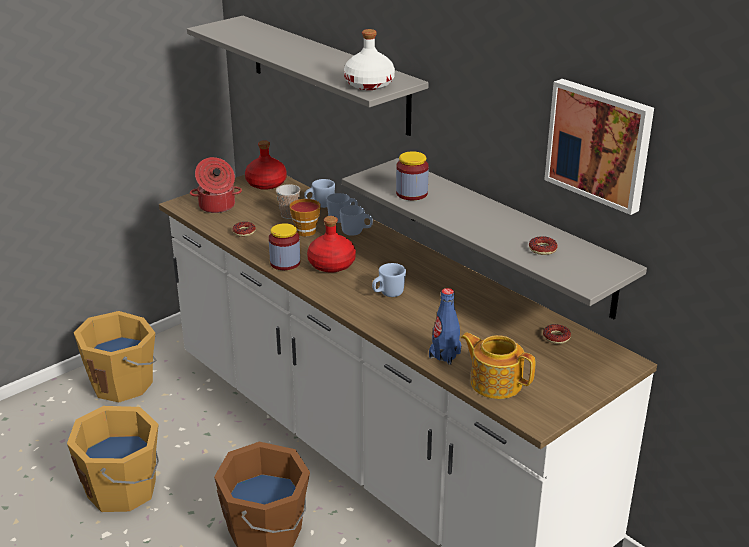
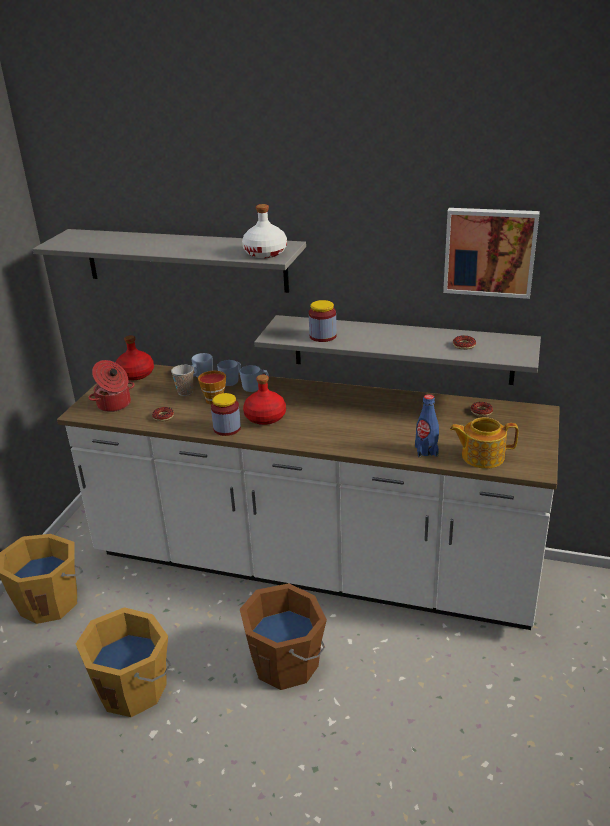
camera: 30 degrees left, 0 degrees up
blue mug [372,263,406,297] -> none

